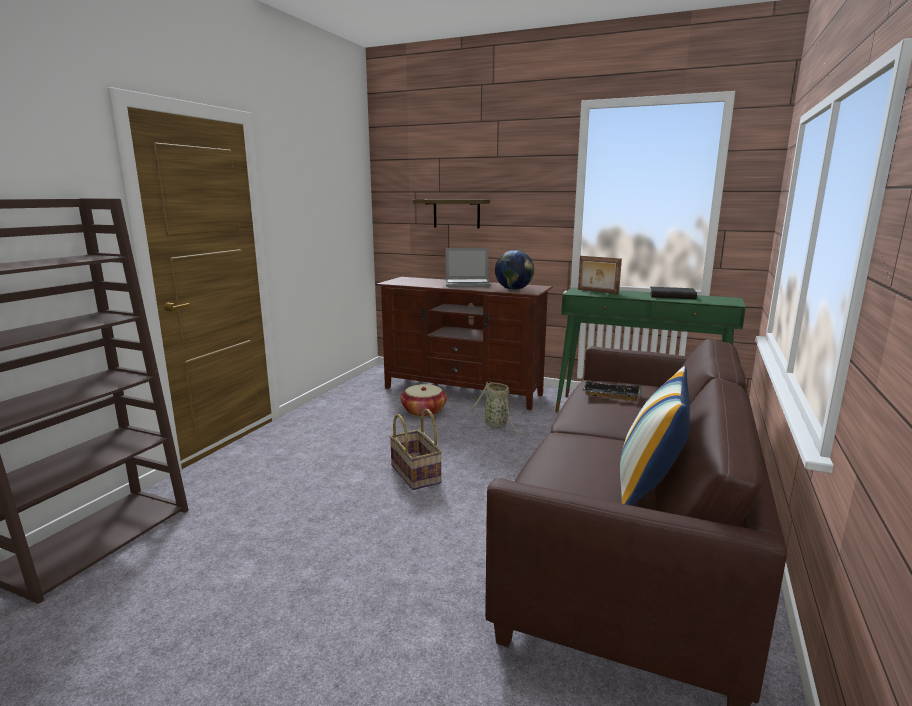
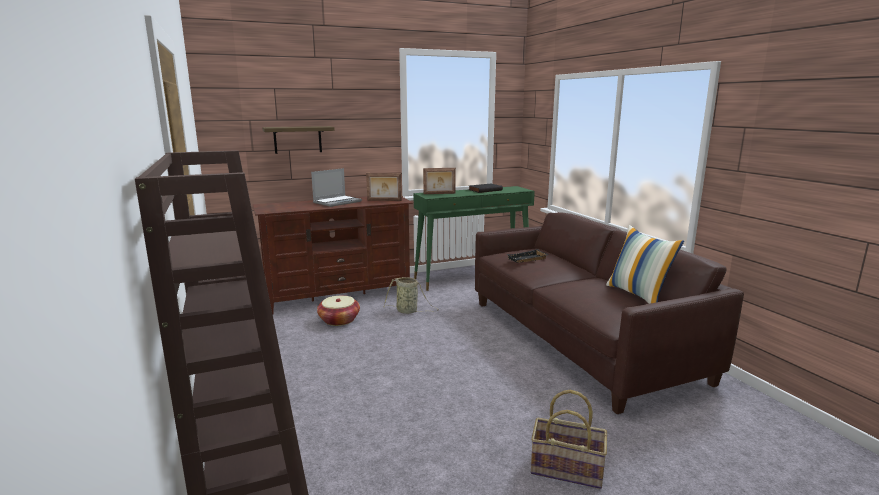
camera: 45 degrees left, 0 degrees up
basket [389,409,442,490] -> basket moved to [531,390,607,489]
globe [495,250,534,290] -> picture frame [366,173,402,201]

